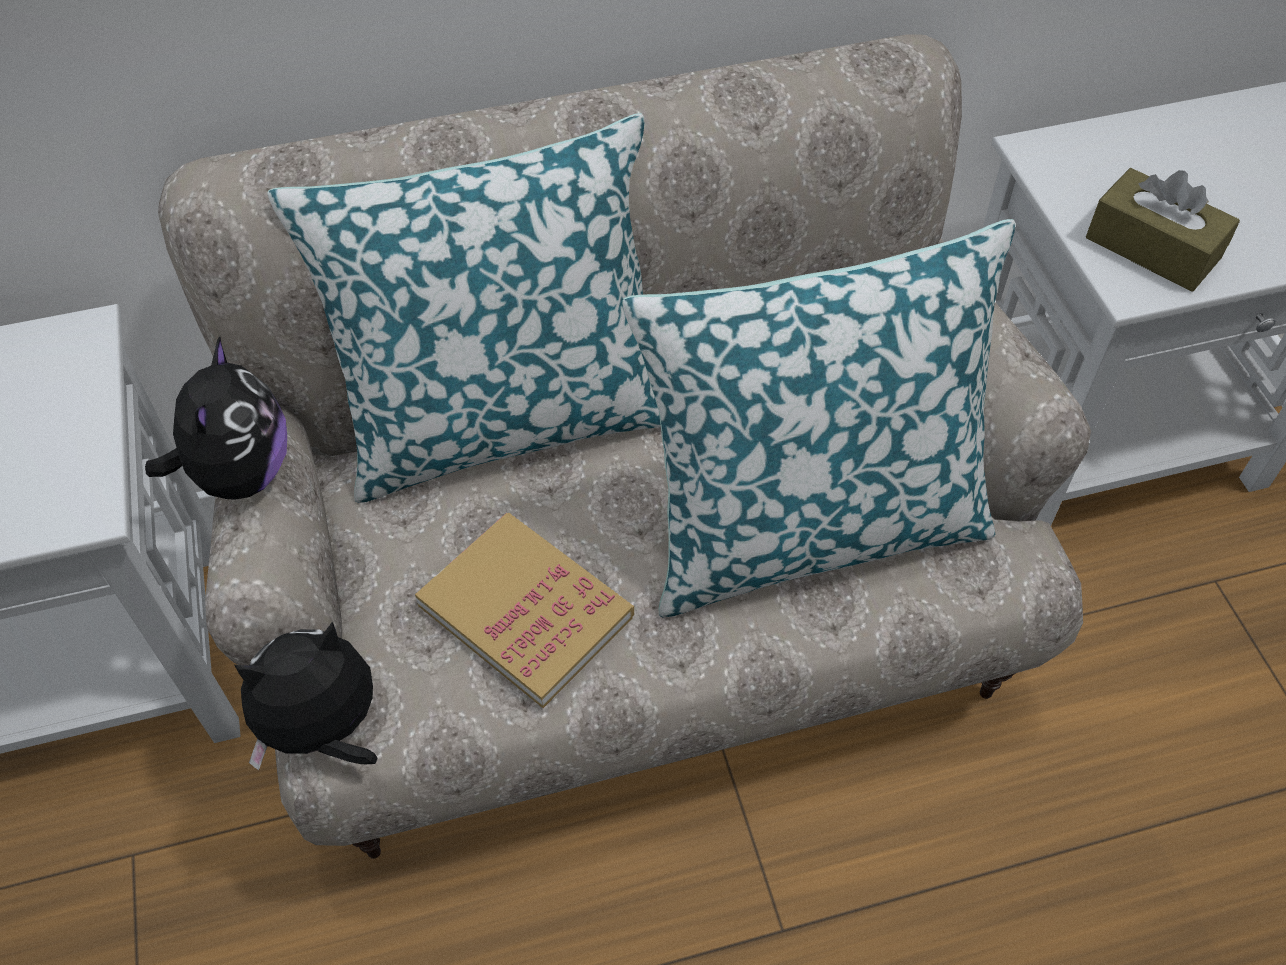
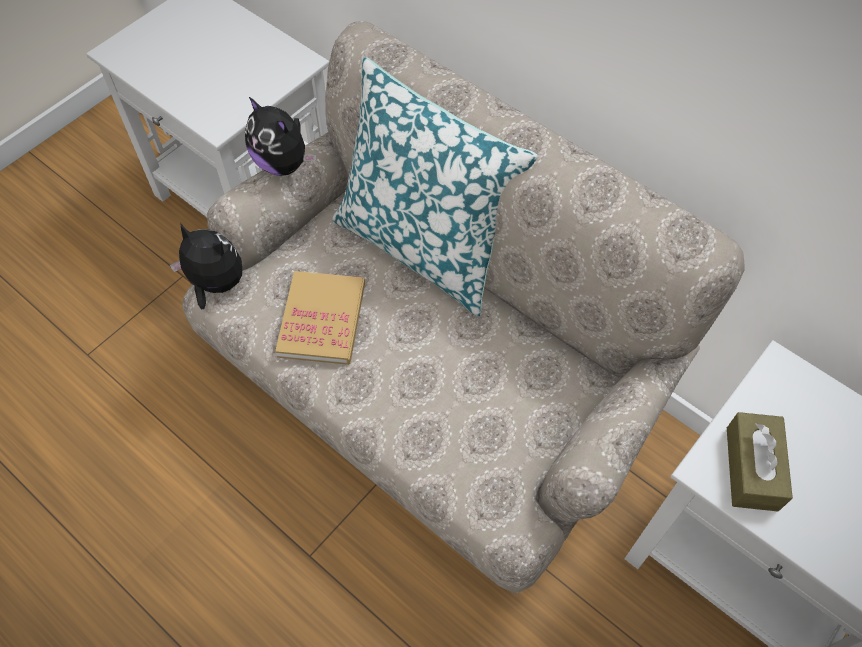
camera: 55 degrees right, 5 degrees up
plush toy [145,336,287,500] -> plush toy turned 75 degrees clockwise [245,97,316,176]
pillow [622,219,1016,617] -> none

